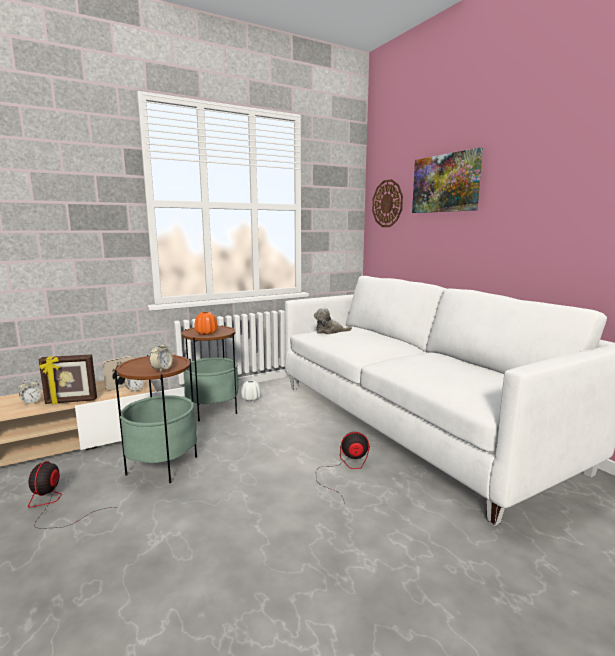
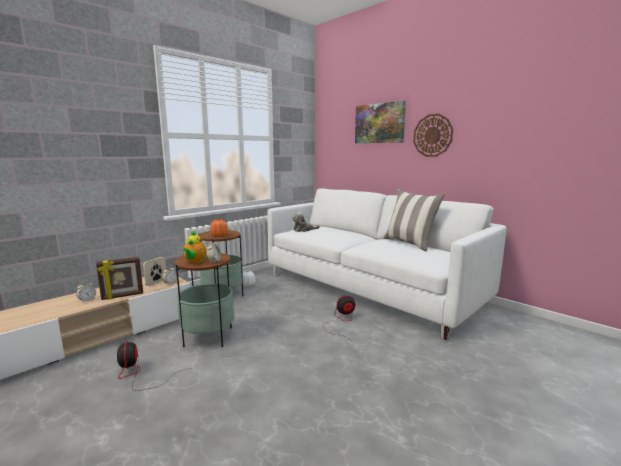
camera: 15 degrees left, 0 degrees up
wall clock [372,179,403,227] -> wall clock moved to [413,114,453,157]
none -> teapot [183,231,206,263]
none -> pillow [383,189,445,251]

